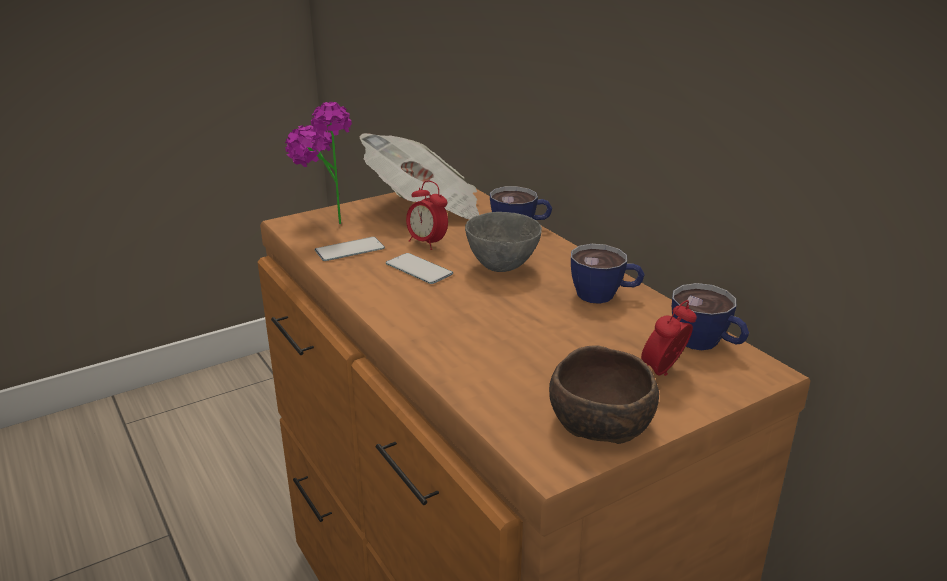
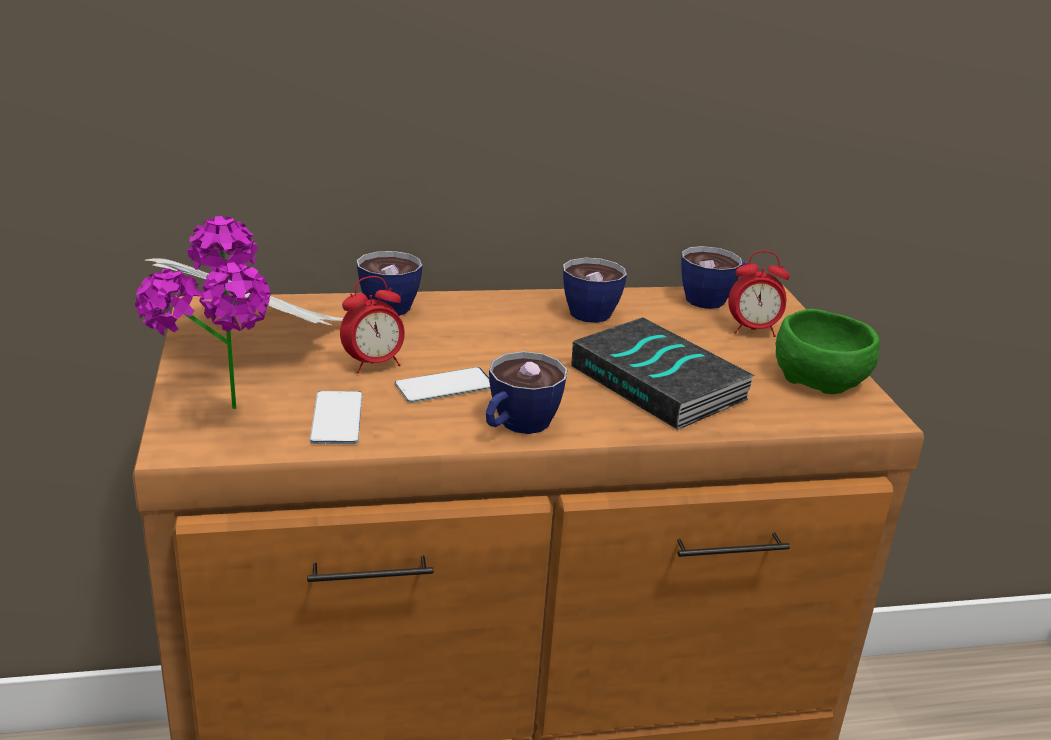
camera: 70 degrees left, 0 degrees up
grey bowl [465,212,542,272] -> none
brown bowl [549,345,659,444] -> green bowl [775,309,880,394]
alarm clock [641,300,697,376] -> alarm clock turned 60 degrees counterclockwise [728,251,790,337]
none -> cup [486,351,567,434]
none -> book [571,317,755,430]

